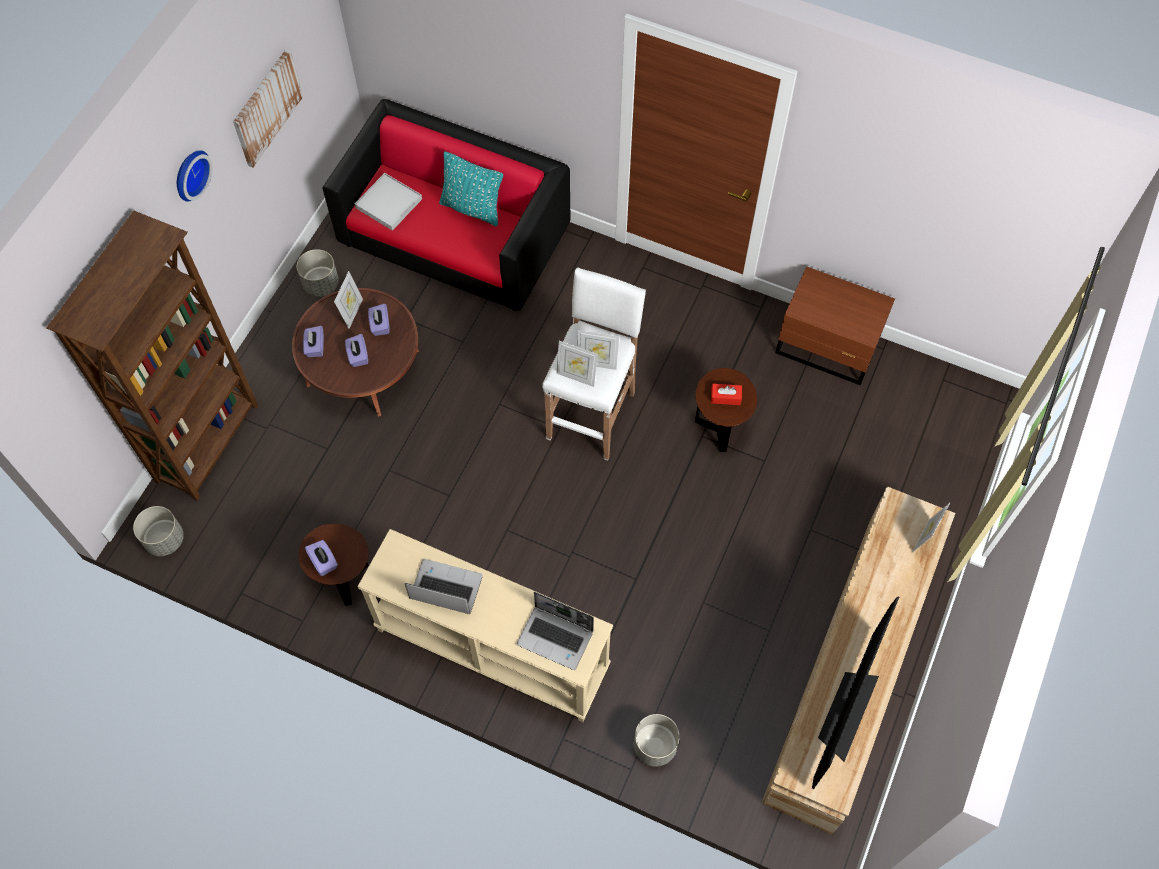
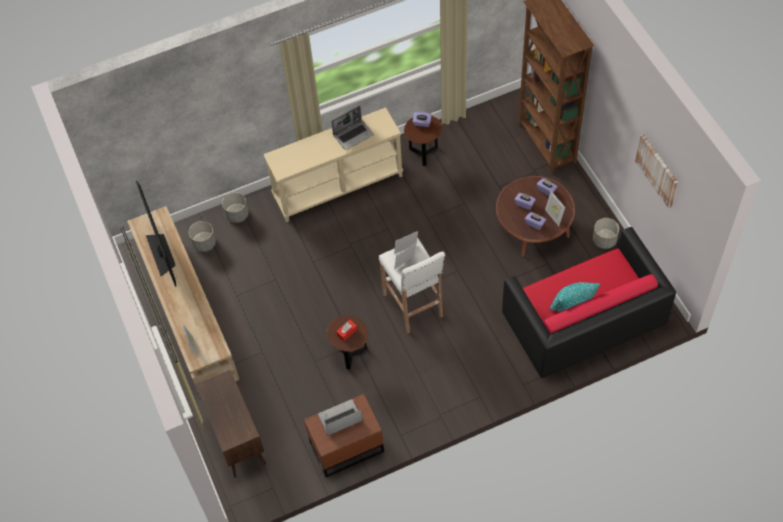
camera: 135 degrees right, 5 degrees down
grey planter [133,506,184,556] -> grey planter moved to [189,221,216,252]
wall clock [177,150,212,202] -> none
white tray [355,173,422,231] -> none
laptop [517,592,594,670] -> laptop moved to [318,399,363,436]
none -> brown cabinet [195,370,266,478]

